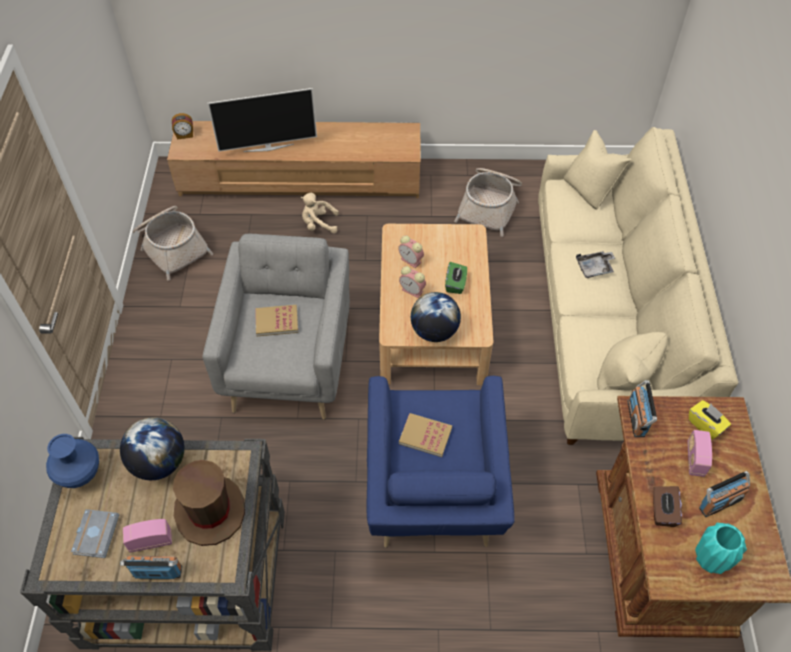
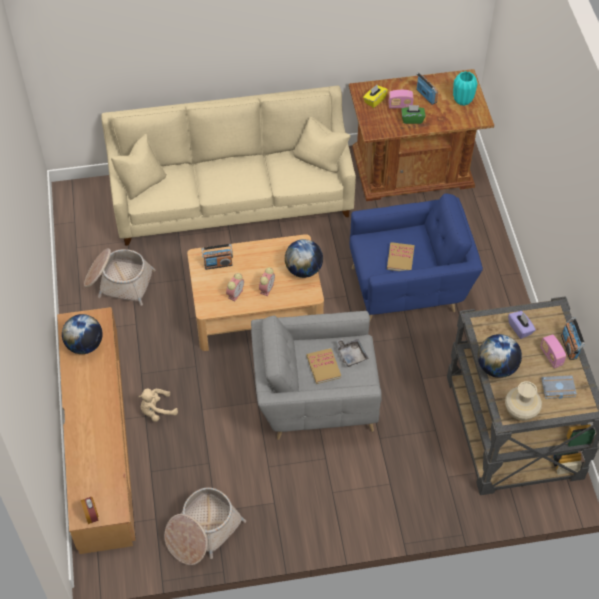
camera: 100 degrees left, 0 degrees up
blue vase [46,434,99,488] -> beige vase [505,381,542,421]
brown hat [173,460,245,546] -> purple tissue box [508,311,536,339]
television [208,88,317,152] -> none
beige plush toy [301,193,339,233] -> beige plush toy turned 75 degrees clockwise [138,389,178,422]
green tissue box [445,262,467,294] -> green tissue box moved to [401,105,426,124]
grey tray [576,251,615,278] -> grey tray moved to [336,338,369,367]
radio [628,380,657,437] -> radio moved to [202,244,233,270]
brown tissue box [653,486,682,527] -> none
none -> globe [62,314,102,354]

